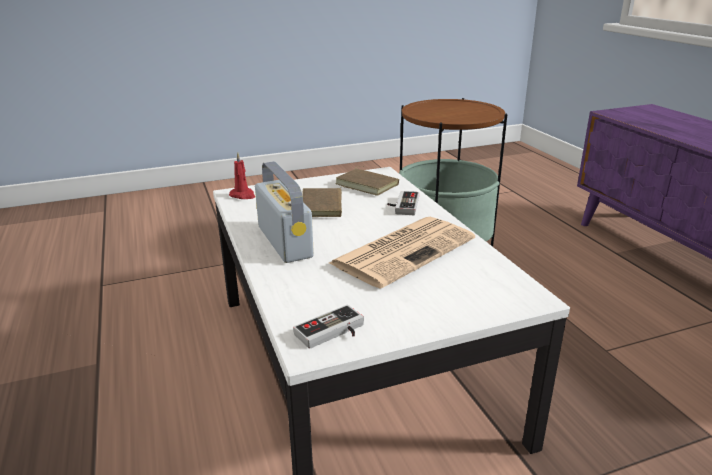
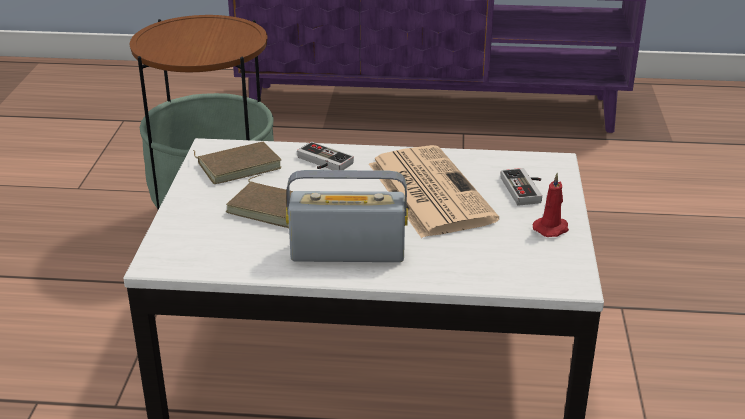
camera: 65 degrees left, 5 degrees up
red candle [229,152,255,199] -> red candle moved to [532,173,569,237]
game controller [293,305,364,349] -> game controller moved to [500,168,542,206]

